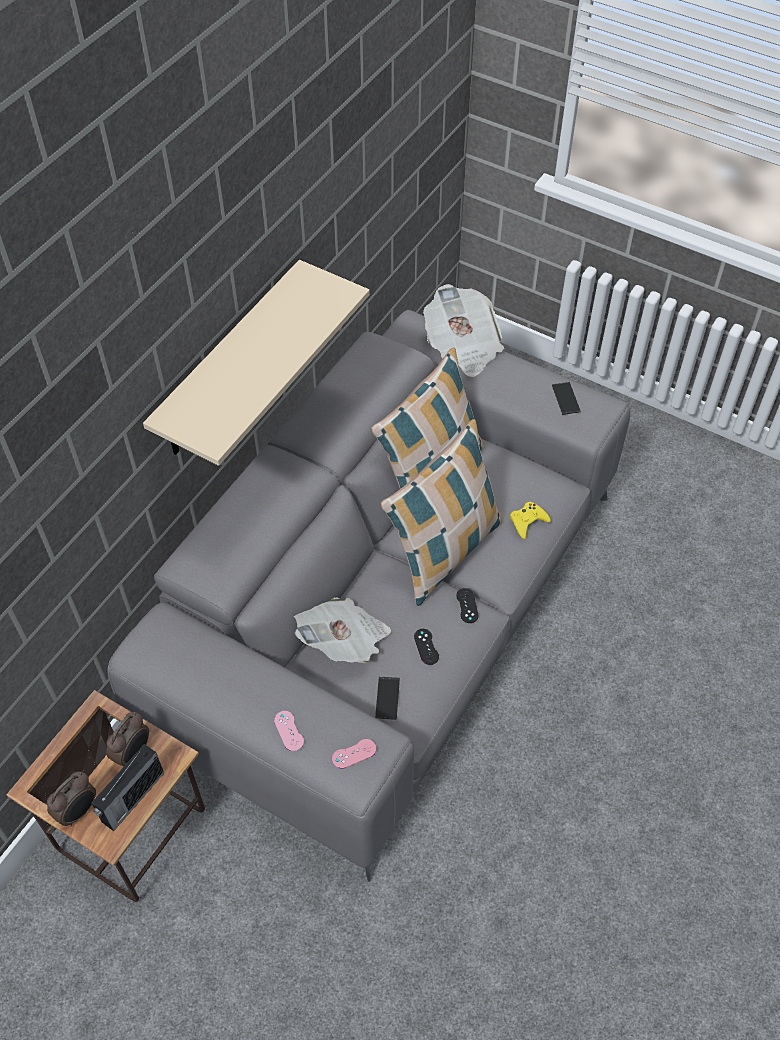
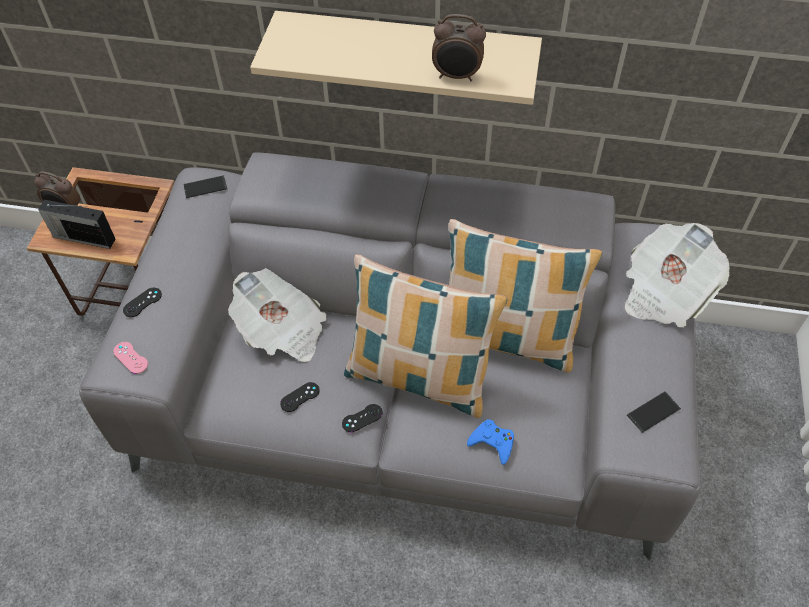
camera: 70 degrees right, 0 degrees up
alarm clock [106,712,149,766] -> alarm clock moved to [432,14,486,81]
pink game controller [274,711,304,751] -> black game controller [123,288,162,317]
phone [375,676,400,720] -> phone moved to [183,175,227,198]
yellow game controller [510,502,551,539] -> blue game controller [467,419,514,465]

